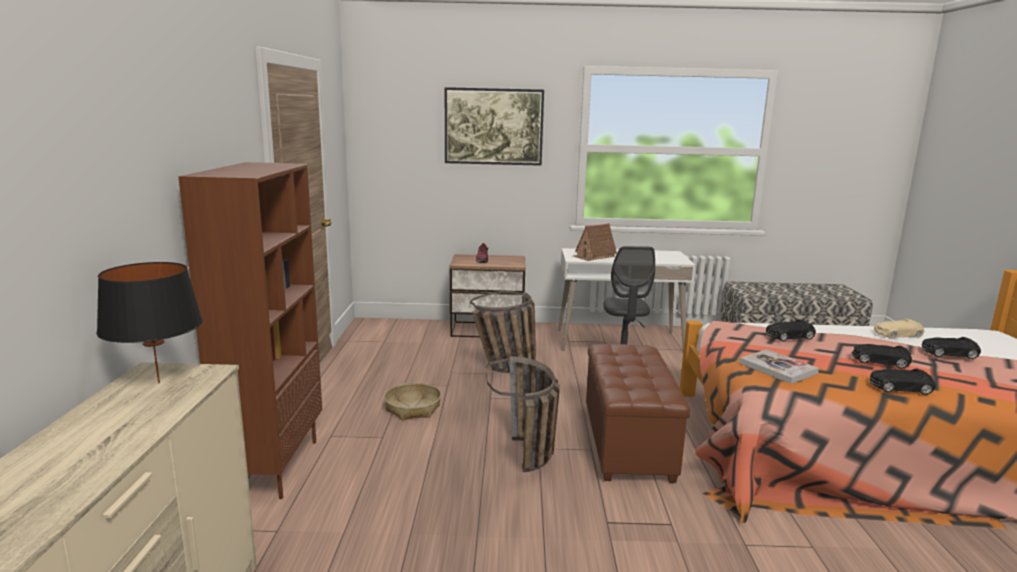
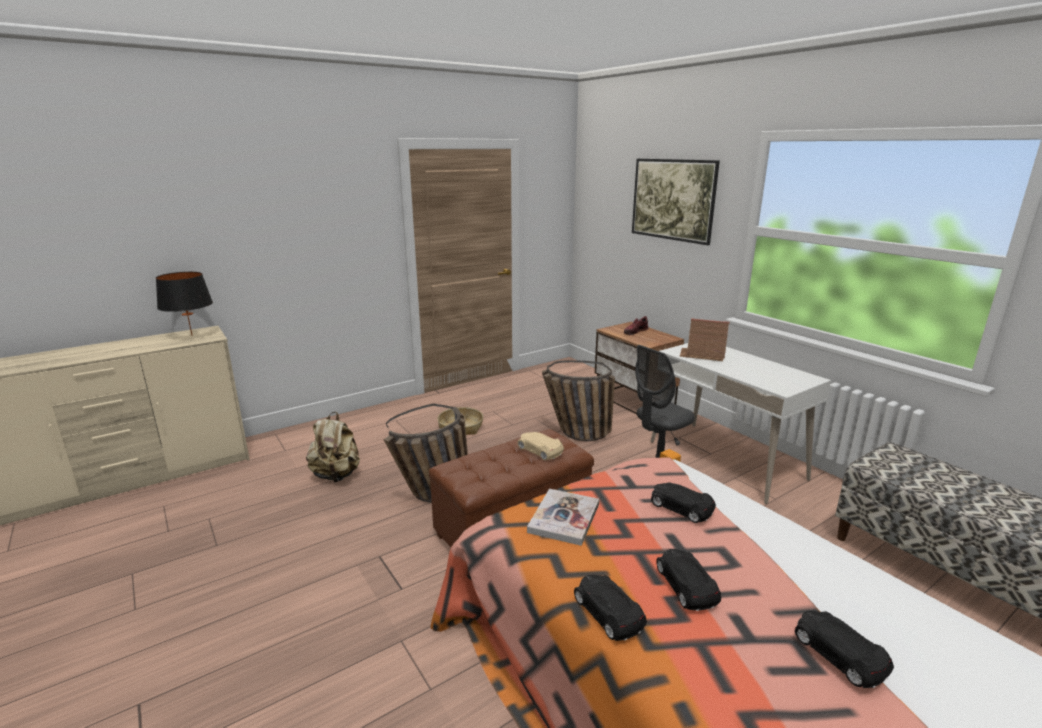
camera: 55 degrees right, 5 degrees up
brown bookcase [178,162,322,499] -> none
beige toy car [874,319,924,339] -> beige toy car moved to [517,432,564,460]
none -> beige backpack [306,412,360,482]

